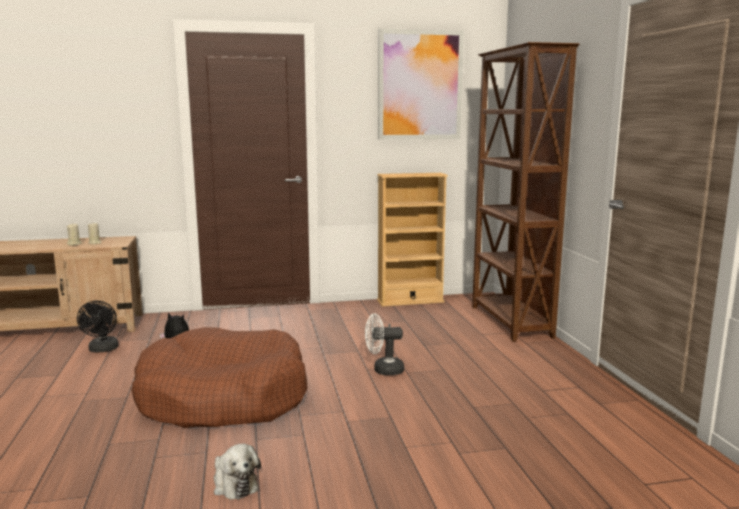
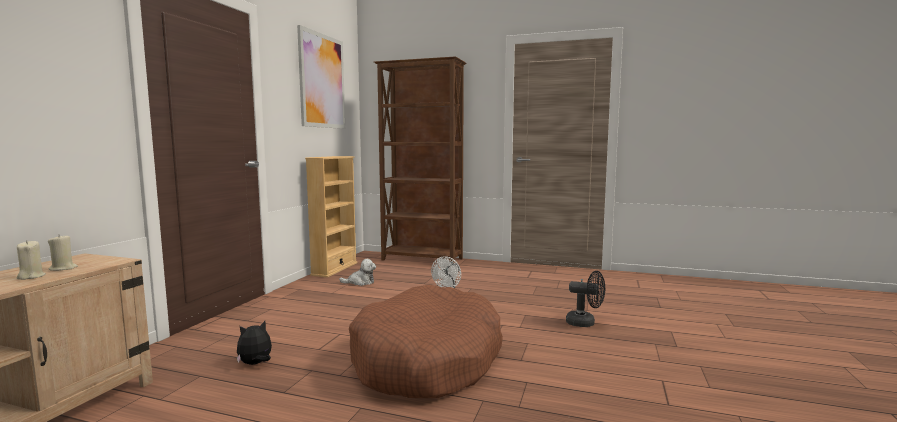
camera: 60 degrees left, 5 degrees down
black fan [77,301,119,353] -> black fan moved to [566,271,605,327]
plush toy [214,444,261,500] -> plush toy moved to [339,259,376,286]

